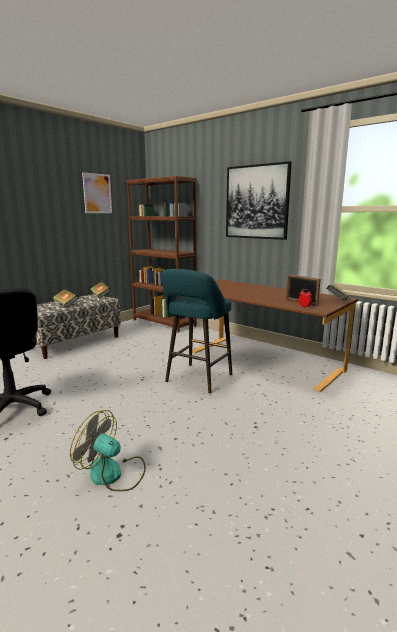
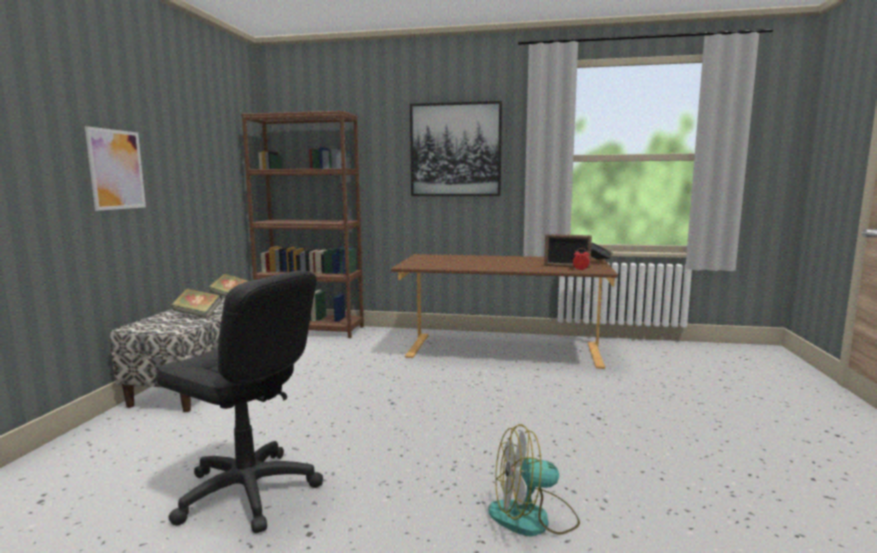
camera: 30 degrees left, 5 degrees down
picture [82,172,112,213] -> picture moved to [85,126,146,211]
turquoise stool [161,269,232,393] -> none

